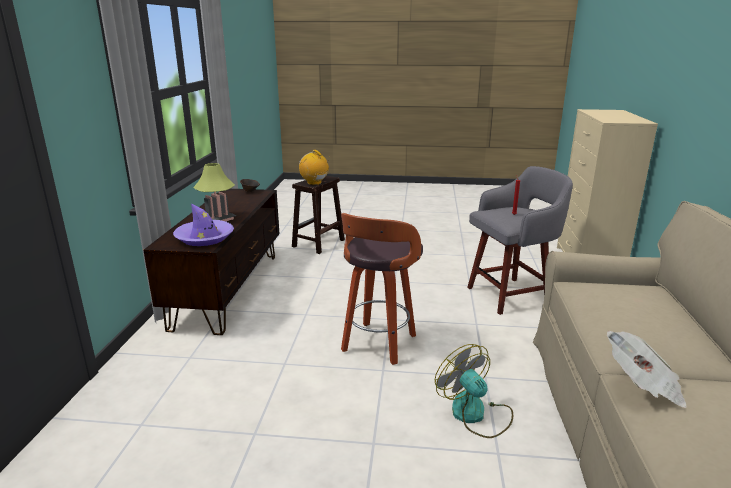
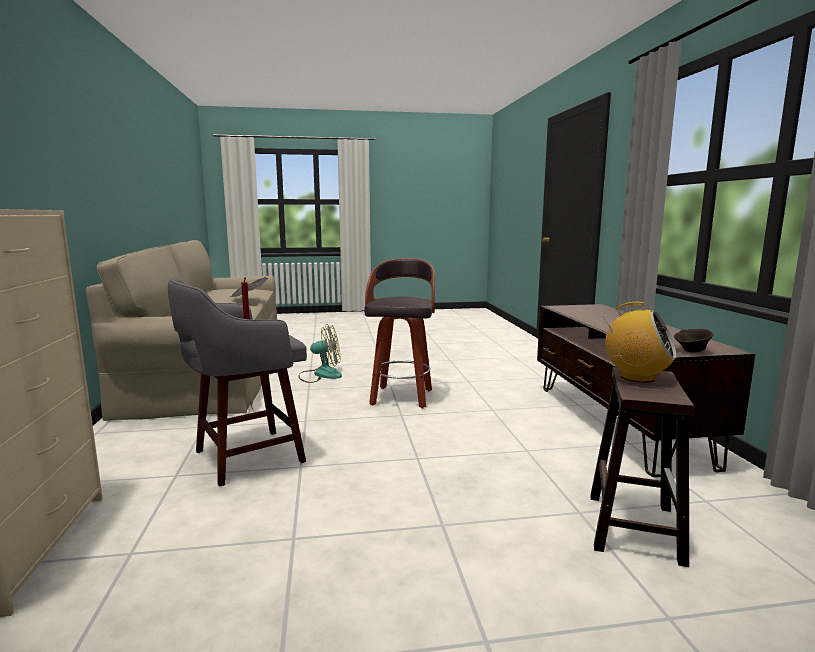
camera: 165 degrees right, 10 degrees down
purple hat [173,204,234,246] -> none
table lamp [193,163,236,221] -> none
fan [435,344,513,438] -> fan turned 45 degrees counterclockwise [298,324,342,383]

